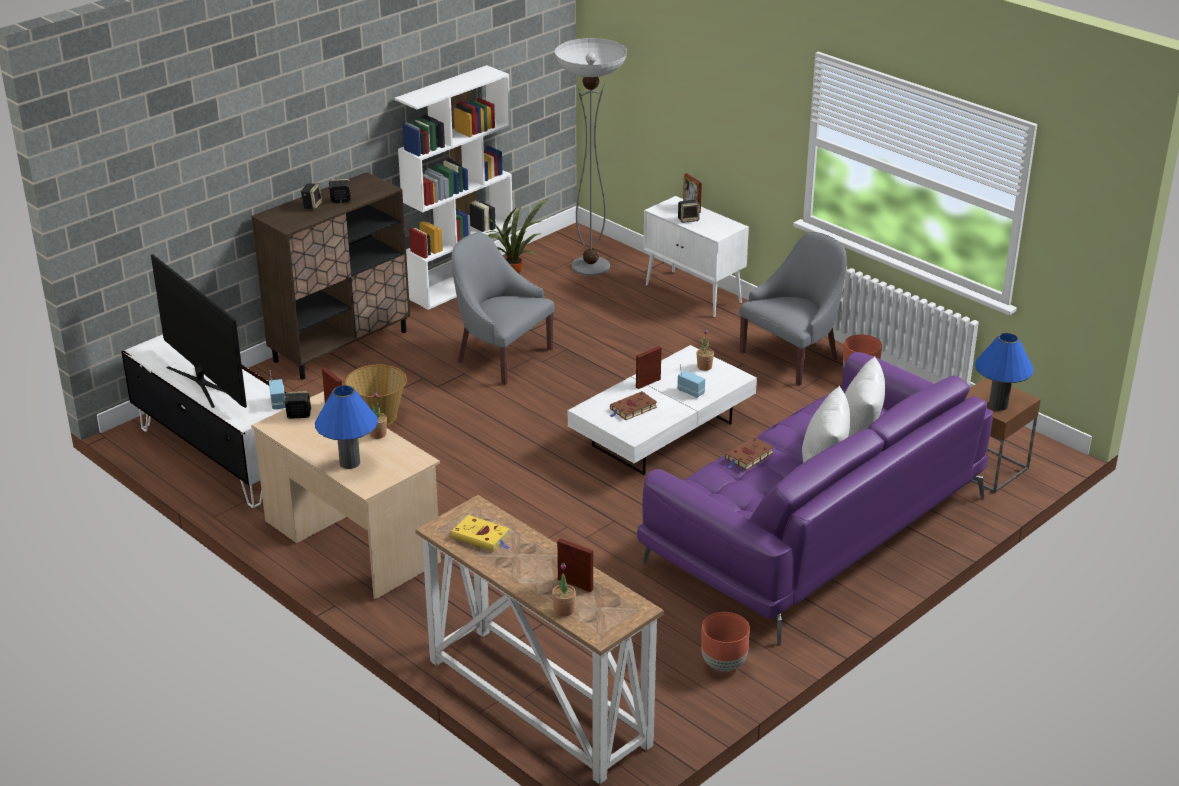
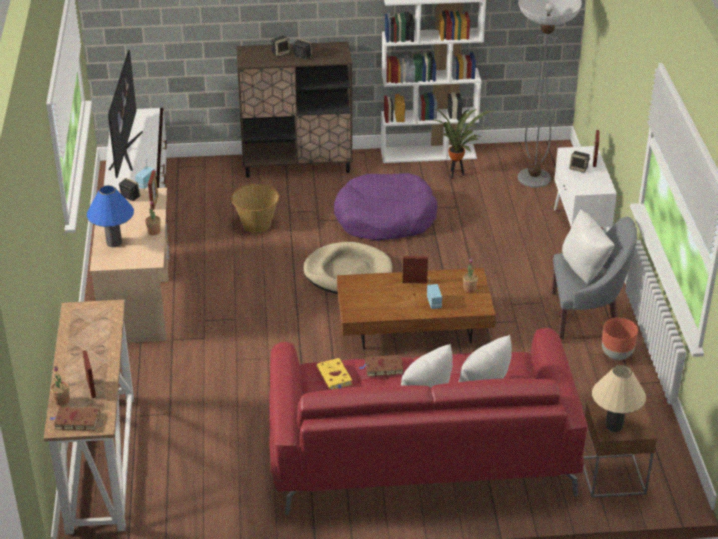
camera: 40 degrees right, 5 degrees up
yellow book [451,515,510,551] -> yellow book moved to [317,358,352,390]
grey armchair [452,232,555,385] -> purple dog bed [334,173,437,241]
white coffee table [568,345,757,475] -> brown coffee table [337,268,496,349]
brown book [610,391,657,420] -> brown book moved to [50,407,100,431]
purple sofa [637,352,993,645] -> red sofa [269,328,588,515]
brown planter [701,612,750,671] -> none
blue table lamp [975,333,1034,411] -> beige table lamp [592,365,646,432]
none -> beige dog bed [303,242,393,294]
none -> white pillow [562,209,614,284]

